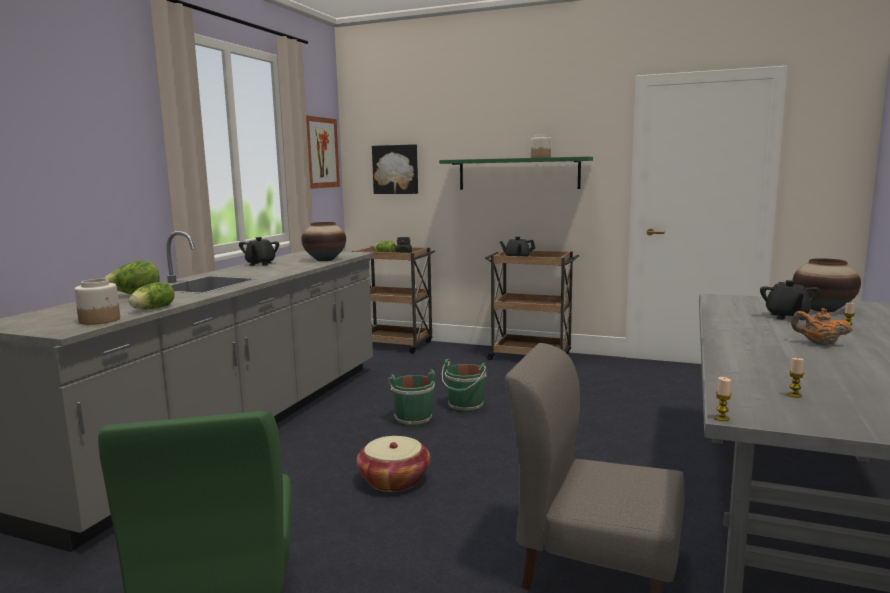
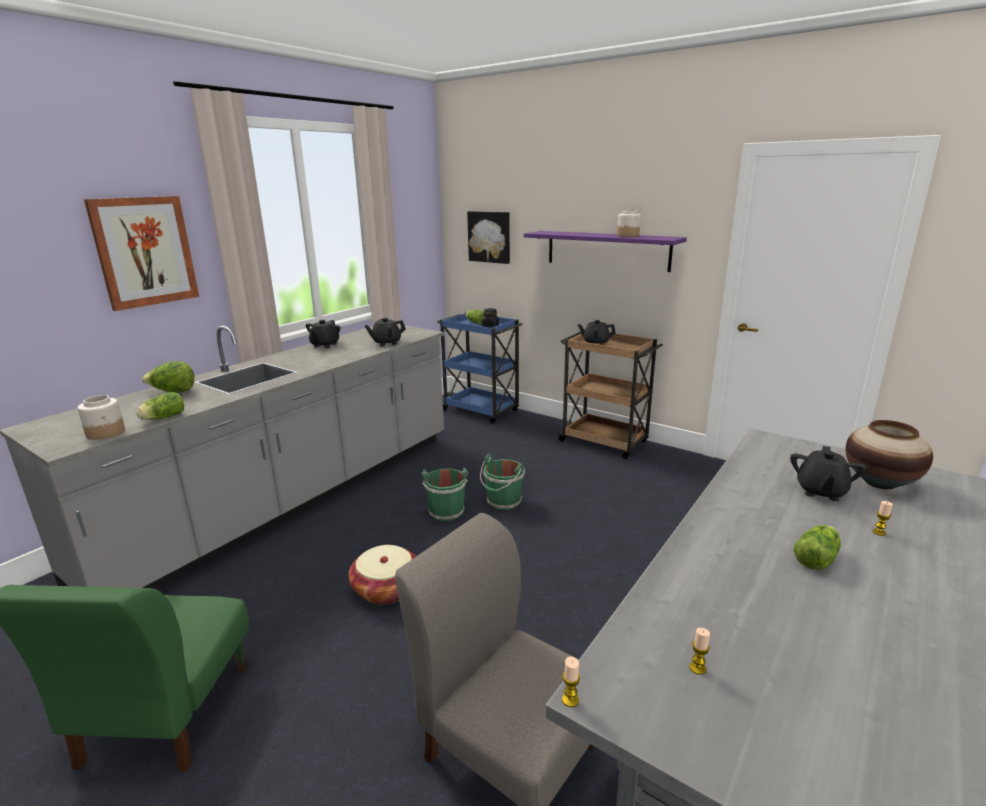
camera: 15 degrees right, 10 degrees up
vase [301,222,346,261] -> black teapot [365,318,406,346]
picture [306,116,340,189] -> picture moved to [84,196,199,311]
brown cart [351,246,435,353] -> blue cart [437,312,523,424]
green shelf [439,156,593,190] -> purple shelf [524,231,687,272]
orange teapot [791,308,852,346] -> lettuce [794,525,841,570]

